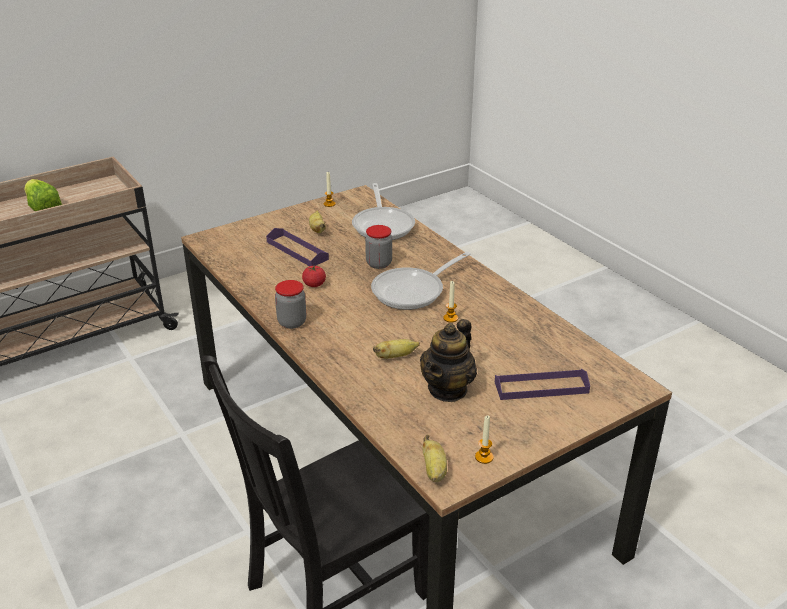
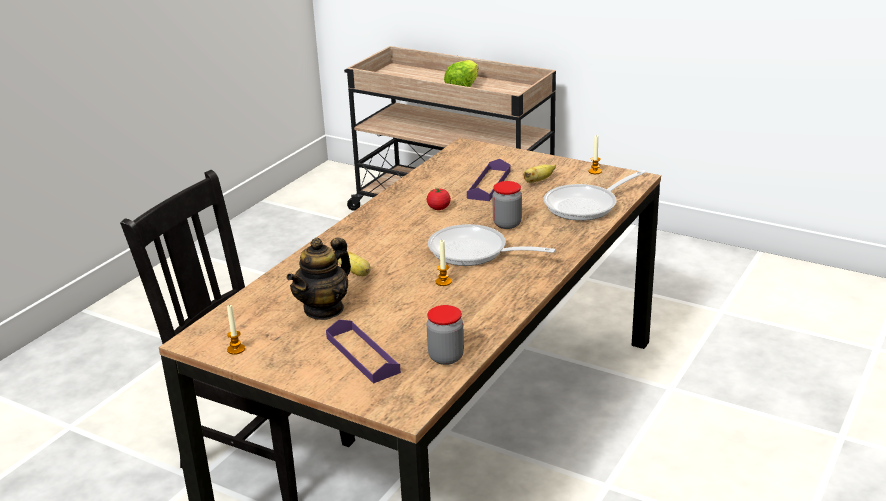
camera: 65 degrees right, 5 degrees down
jar [275,280,306,329] -> jar moved to [427,305,464,365]
teapot [420,319,477,402] -> teapot turned 60 degrees counterclockwise [287,238,351,320]
banana [423,434,447,482] -> none

